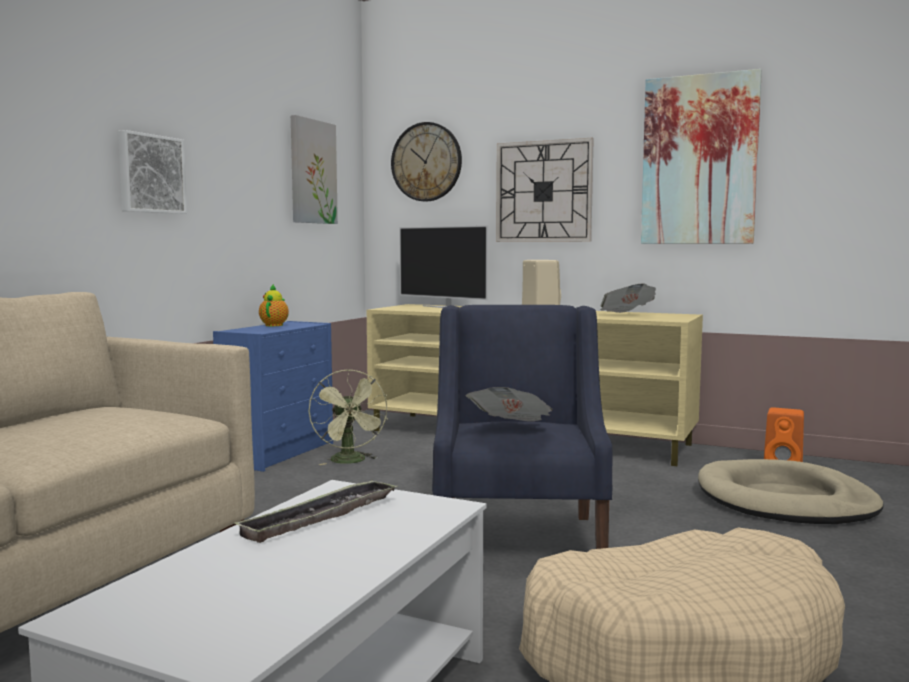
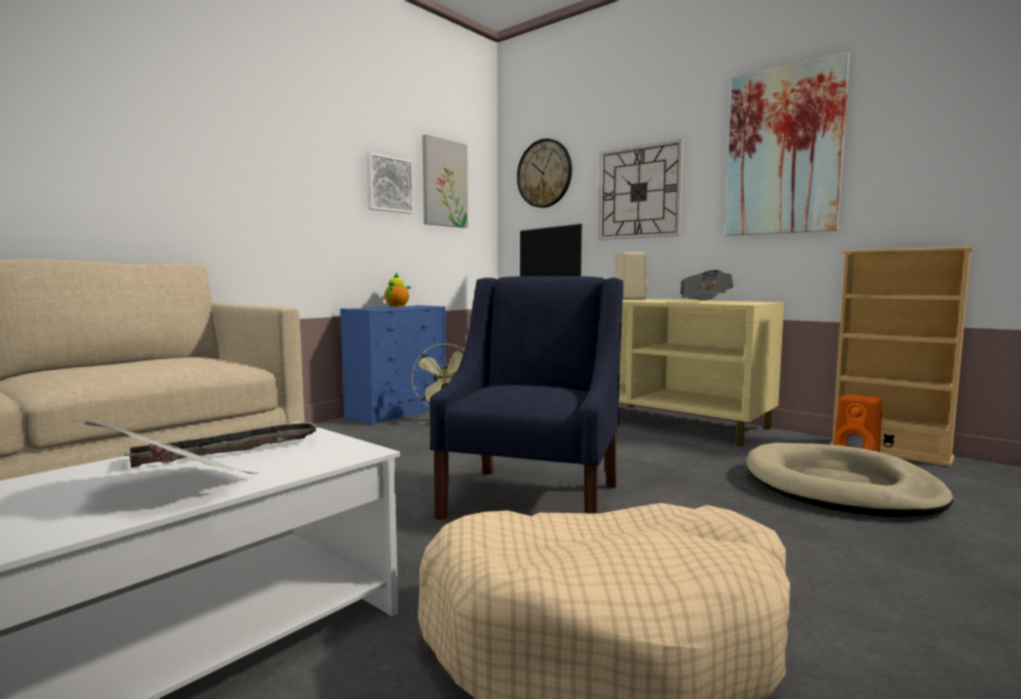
camera: 15 degrees right, 0 degrees up
picture [118,130,187,214] -> picture moved to [366,153,414,214]
newspaper [466,387,553,421] -> newspaper moved to [77,420,253,474]
none -> beige bookcase [830,247,974,467]

